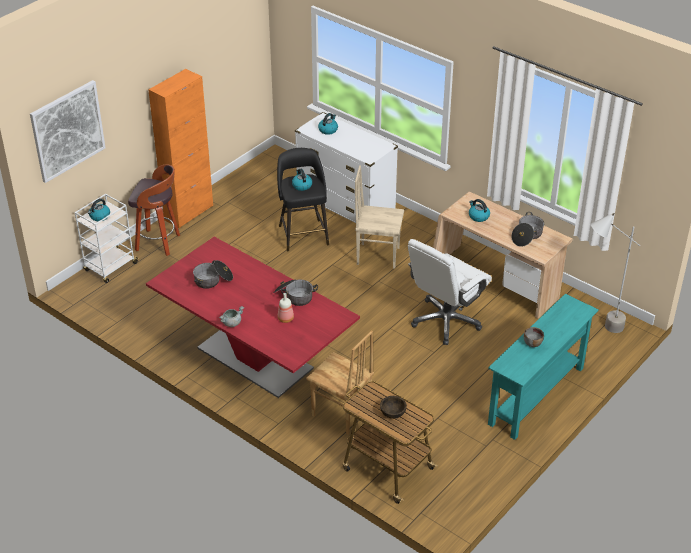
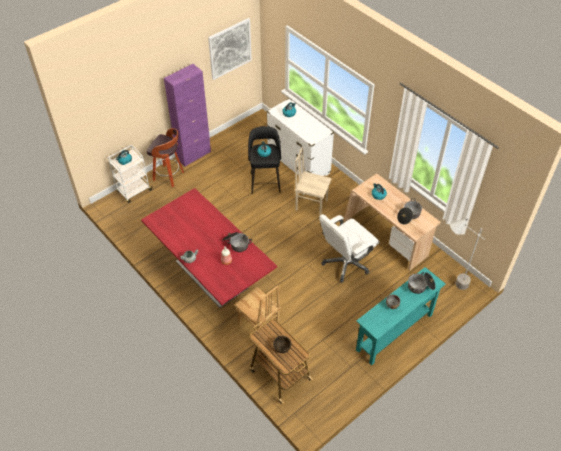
camera: 10 degrees right, 10 degrees up
picture [30,80,106,183] -> picture moved to [208,18,252,80]
orange cabinet [148,69,213,228] -> purple cabinet [164,64,211,167]
cooking pot [193,260,233,289] -> cooking pot moved to [408,272,435,294]

